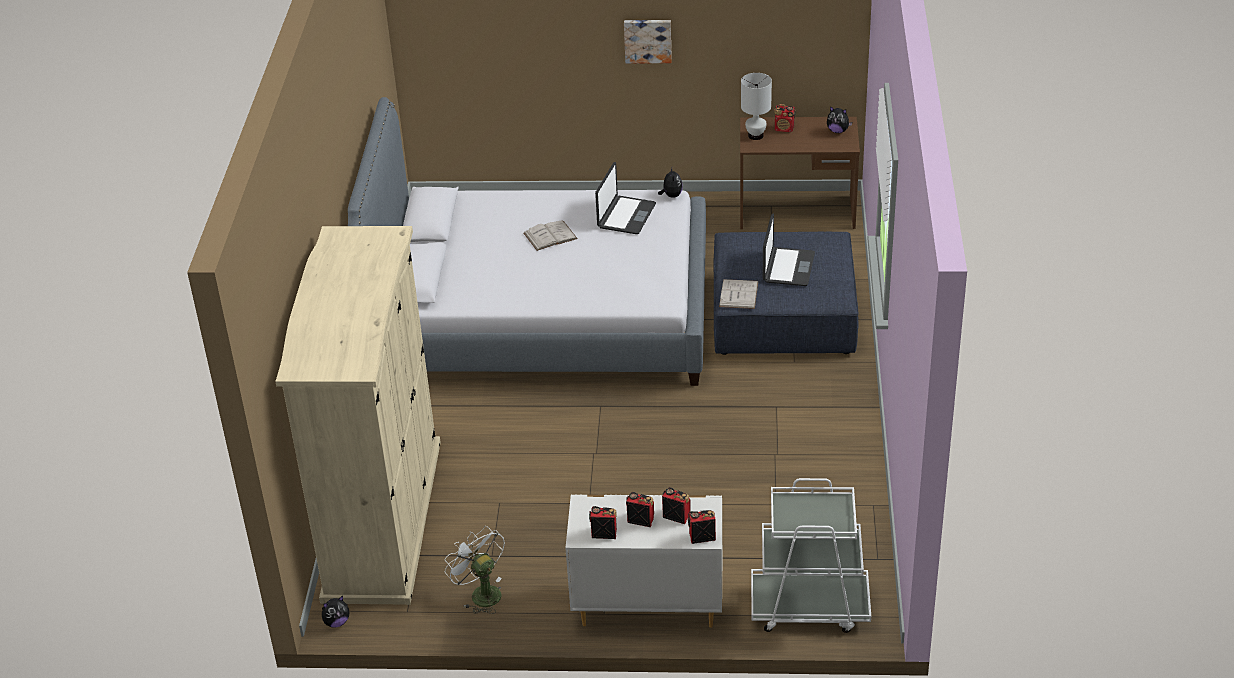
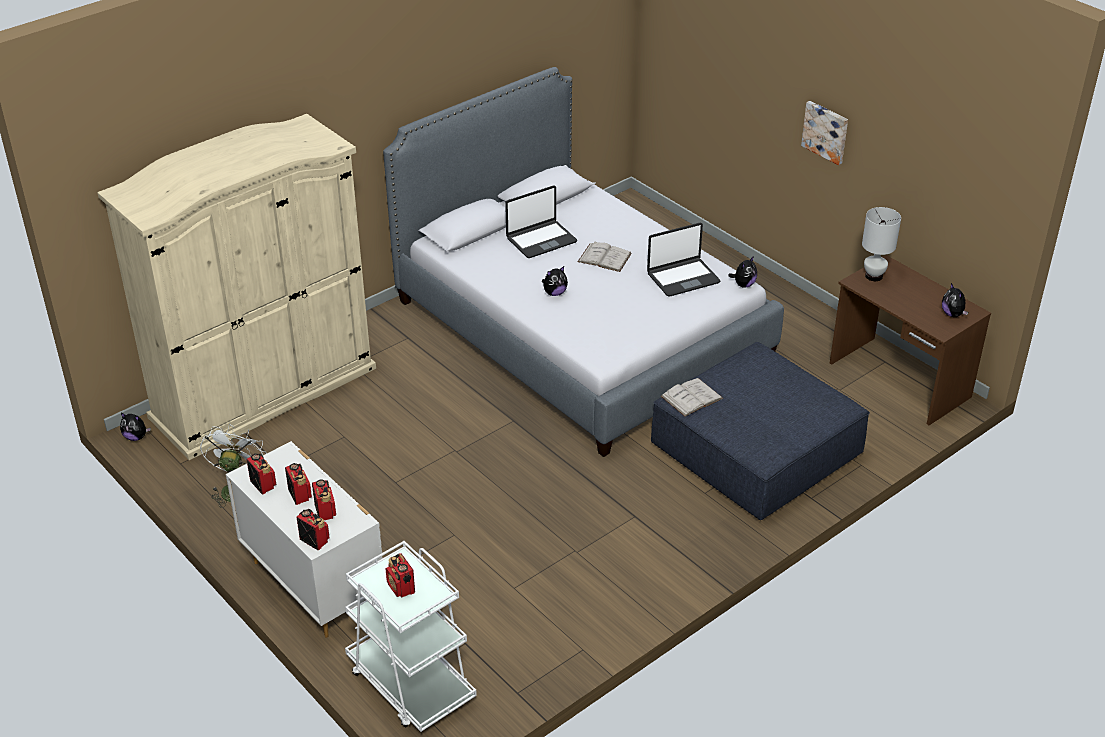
camera: 45 degrees right, 0 degrees up
laptop [762,214,815,286] -> laptop moved to [505,186,577,258]
radio [774,104,795,132] -> radio moved to [385,553,415,598]
none -> plush toy [542,266,568,296]

